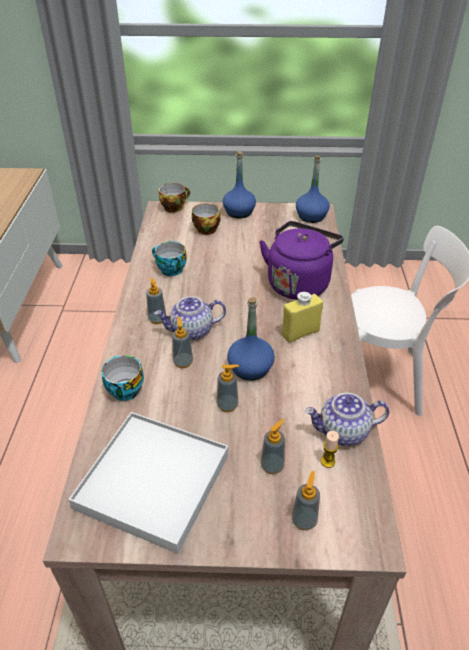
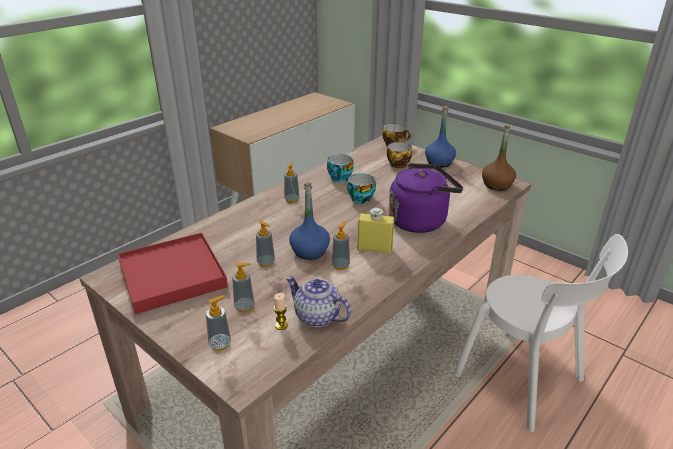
camera: 40 degrees right, 10 degrees down
white tray [69,412,228,554] -> red tray [118,233,228,314]
cup [102,355,144,401] -> cup moved to [347,173,376,204]
teapot [154,296,226,341] -> none
soap dispenser [172,316,193,368] -> soap dispenser moved to [332,221,350,270]
blue bottle [296,156,330,223] -> brown bottle [482,125,516,191]

